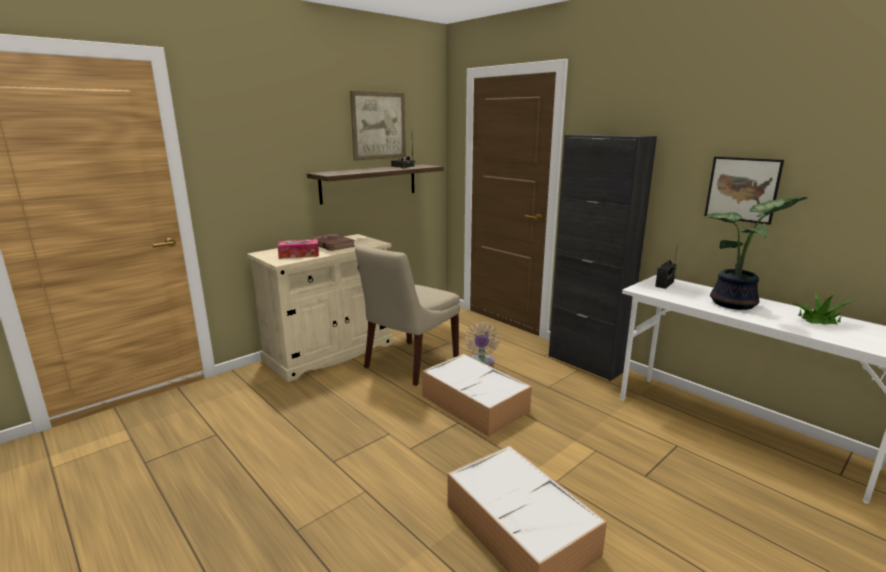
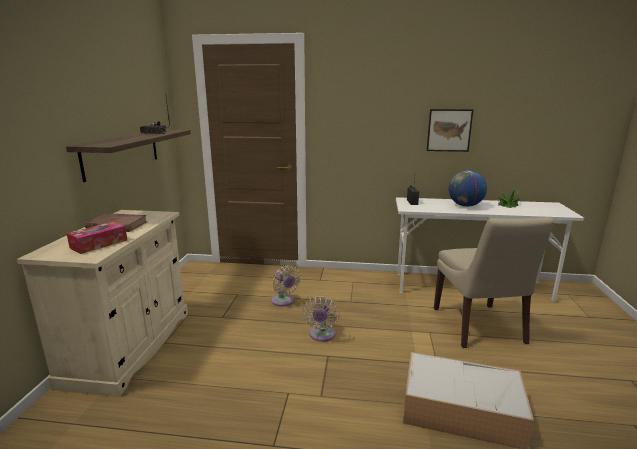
camera: 40 degrees left, 0 degrees up
picture [350,91,406,161] -> none
beige chair [355,245,460,386] -> beige chair moved to [434,217,554,348]
storage box [422,354,532,437] -> beige fan [303,296,339,342]
black cabinet [549,134,657,381] -> none
potted plant [705,197,807,310] -> globe [449,170,487,207]

